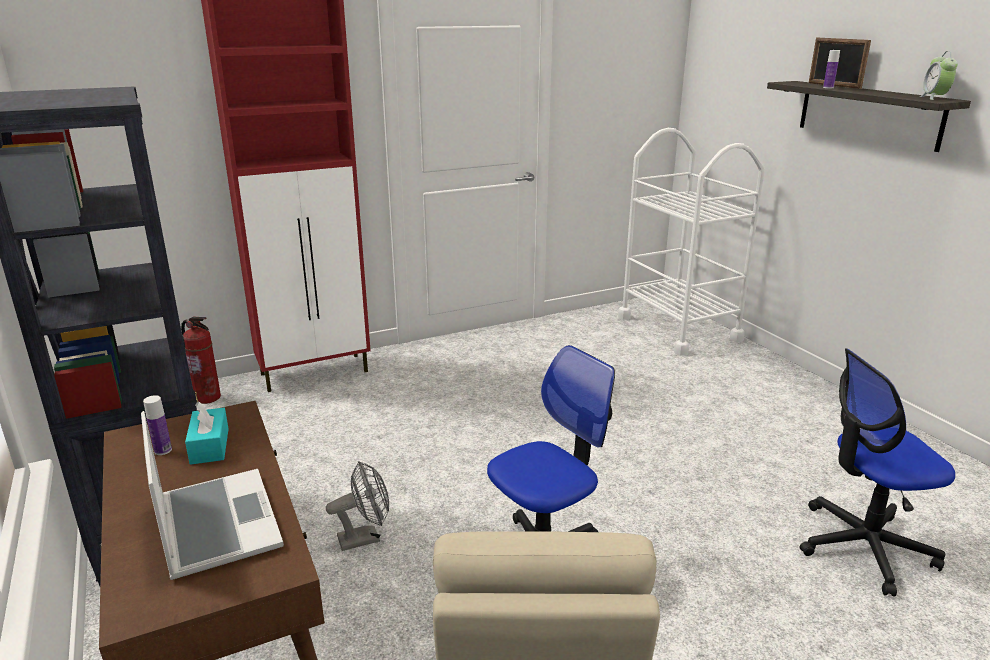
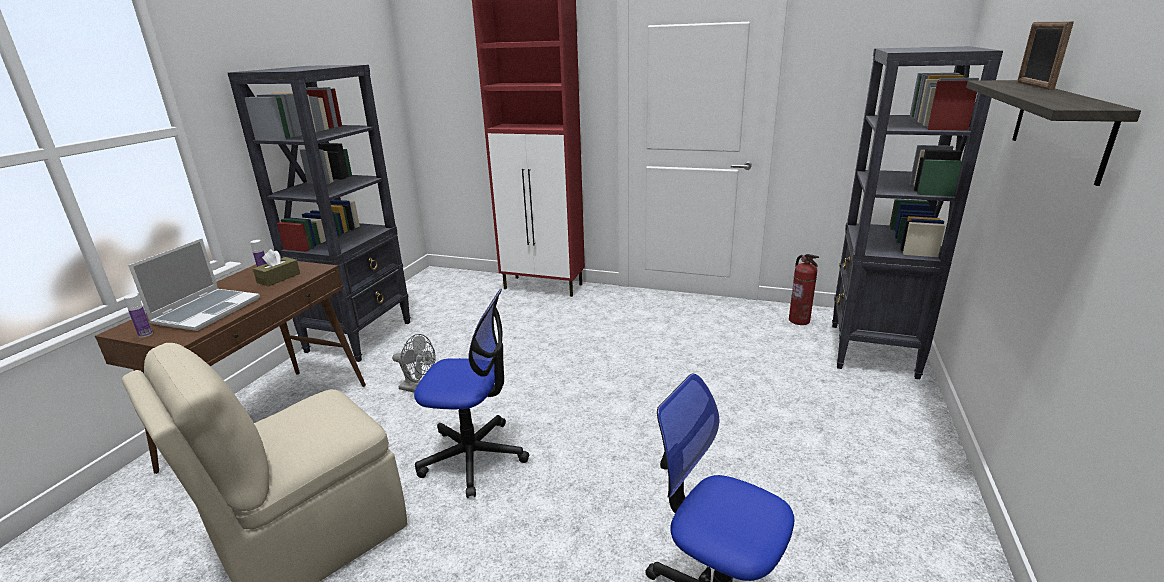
camera: 45 degrees right, 0 degrees up
fire extinguisher [181,316,221,404] -> fire extinguisher moved to [789,254,819,325]
turquoise tissue box [185,401,229,465] -> brown tissue box [253,249,300,286]
white cart [618,128,765,356] -> black bookcase [832,46,1003,379]
bottle [823,50,840,88] -> bottle moved to [124,294,153,338]
alarm clock [920,51,958,100] -> none

